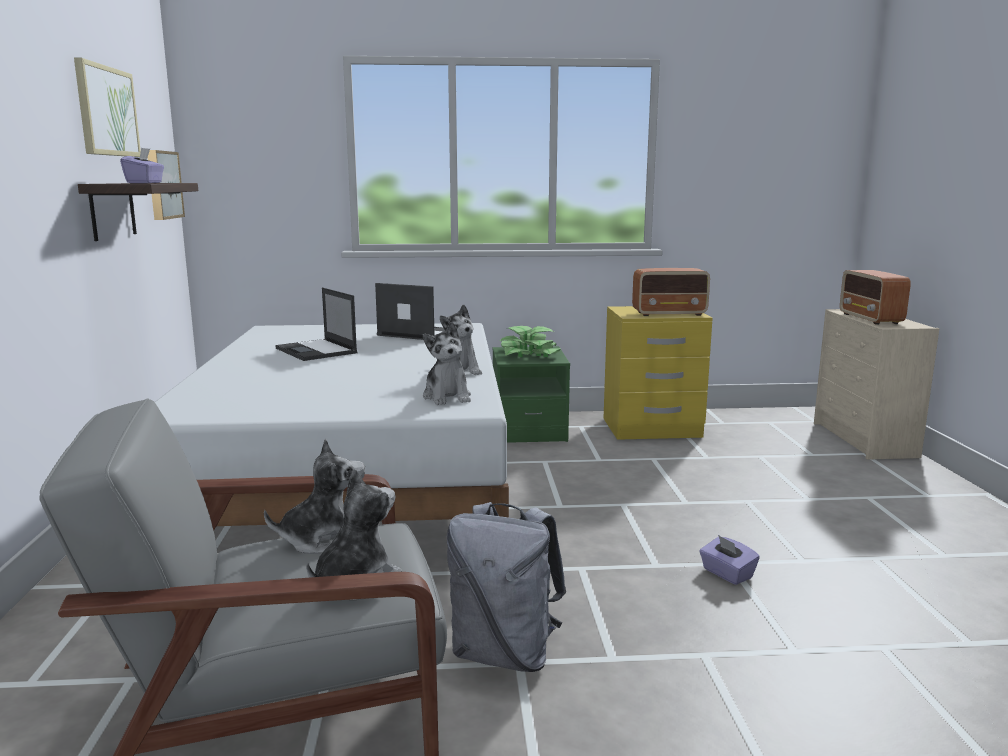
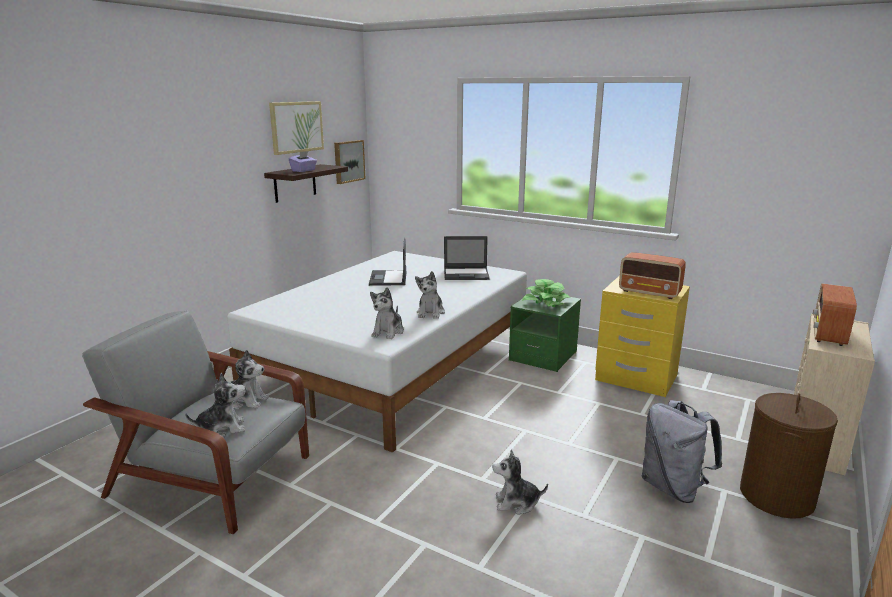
camera: 35 degrees right, 5 degrees up
laptop [375,283,445,340] -> laptop turned 120 degrees clockwise [444,236,490,280]
grey backpack [447,502,566,672] -> grey backpack moved to [642,400,722,503]
purple tissue box [699,535,760,585] -> plush toy [492,450,548,515]
none -> brown laundry basket [740,393,838,519]

